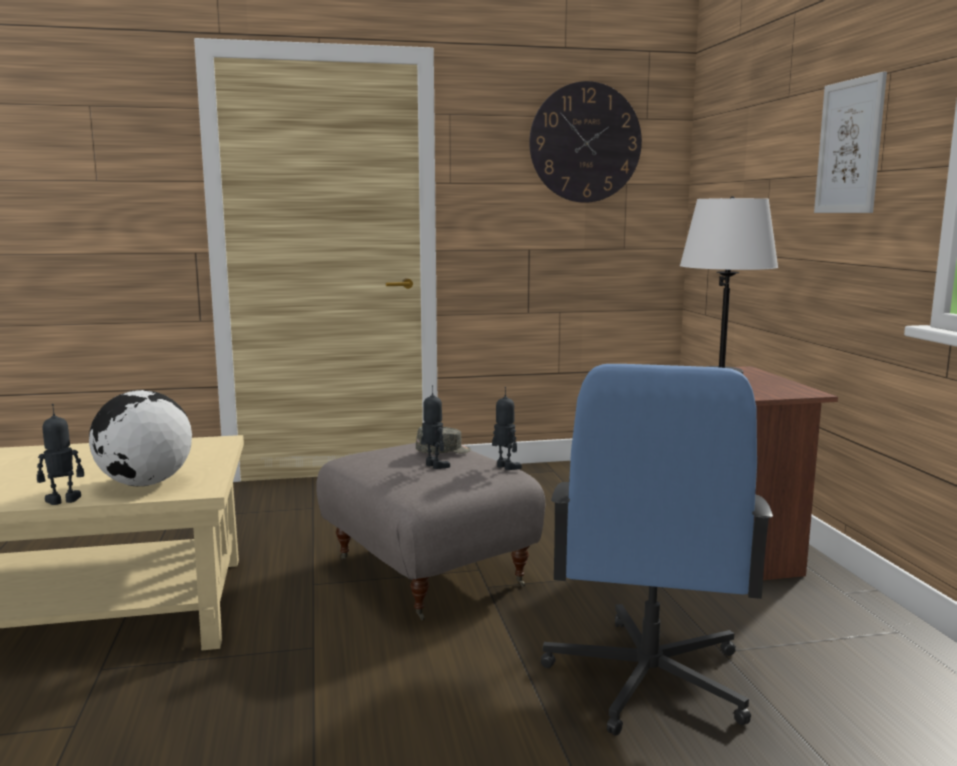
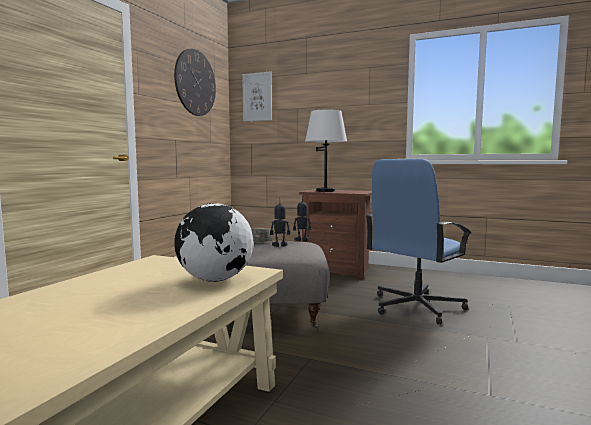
camera: 55 degrees left, 5 degrees down
toy robot [37,404,84,505] -> none
blue office chair [540,364,773,736] -> blue office chair turned 90 degrees clockwise [365,159,471,324]
picture [814,72,887,213] -> picture moved to [242,71,272,121]

